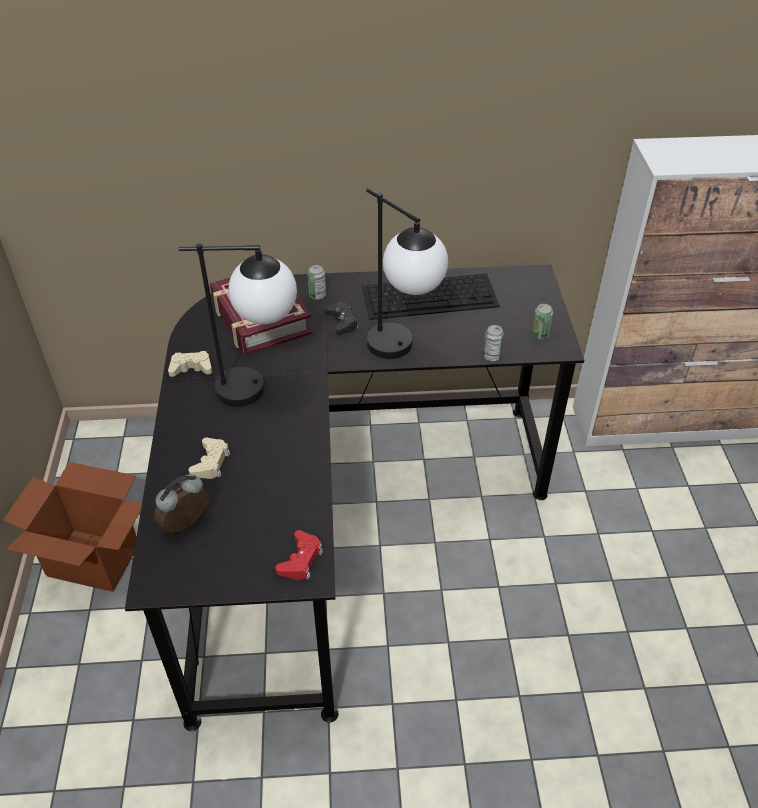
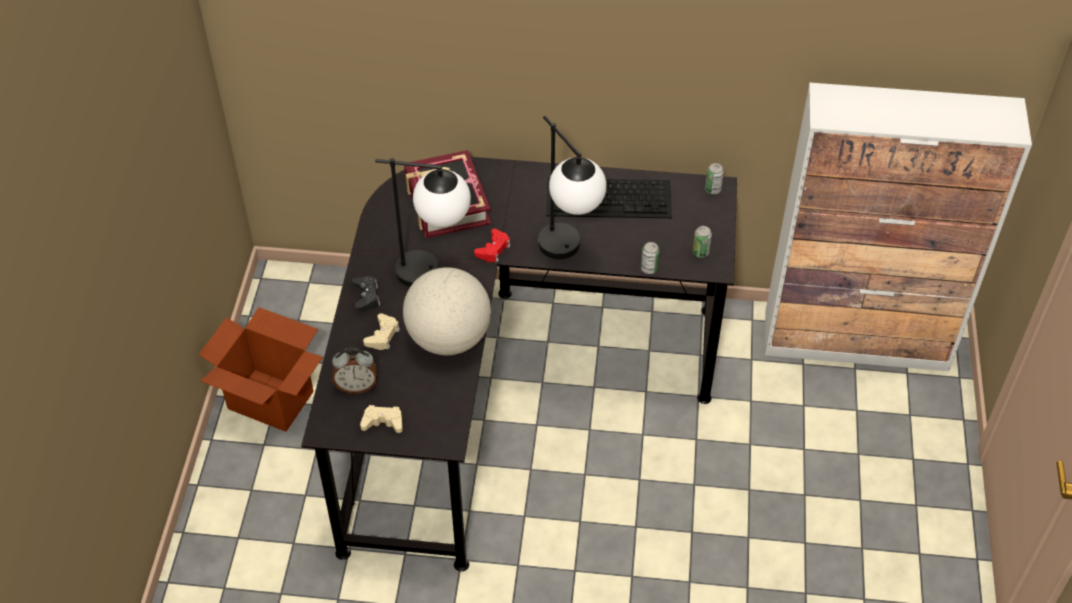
camera: 10 degrees right, 5 degrees up
alarm clock [154,474,209,533] -> alarm clock turned 150 degrees counterclockwise [332,348,377,394]
beige game controller [168,351,212,377] -> beige game controller moved to [360,405,403,433]
red game controller [275,530,323,580] -> red game controller moved to [474,229,510,263]
can [308,265,326,300] -> can moved to [705,163,724,194]
black game controller [325,302,358,335] -> black game controller moved to [352,276,380,311]
none -> globe [403,267,491,355]

